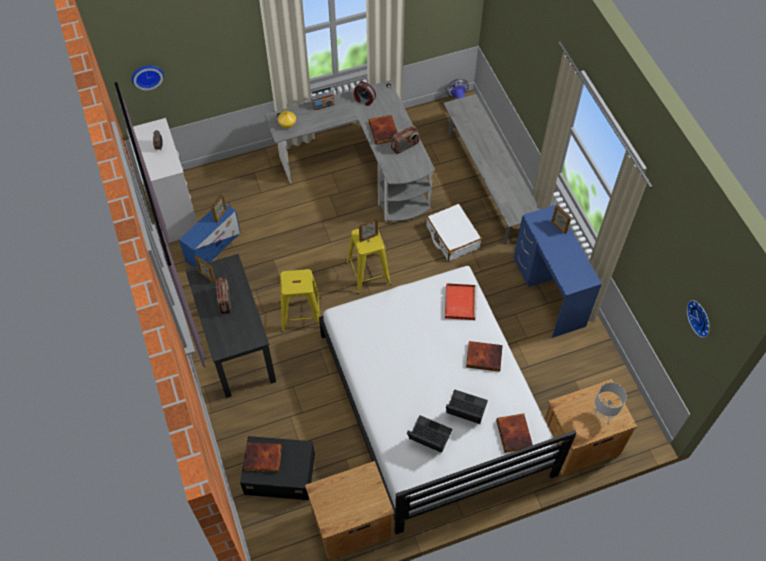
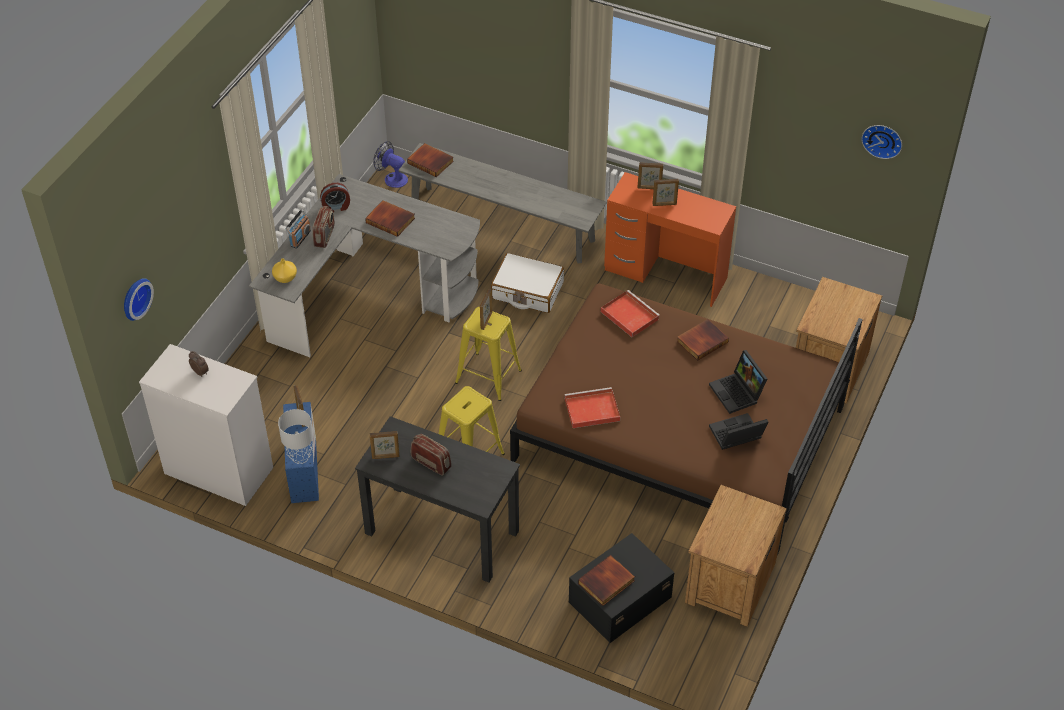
camera: 45 degrees left, 10 degrees down
white bed [319,266,577,534] -> brown bed [510,283,863,555]
radio [391,126,419,154] -> radio moved to [312,206,335,248]
laptop [446,389,488,424] -> laptop turned 90 degrees counterclockwise [709,350,767,414]
book [496,413,533,453] -> book moved to [407,143,454,177]
blue desk [514,205,602,338] -> orange desk [604,172,736,307]
grey table lamp [594,383,627,422] -> grey table lamp moved to [278,409,313,464]
none -> red tray [565,387,620,428]
none -> picture frame [652,179,679,206]

